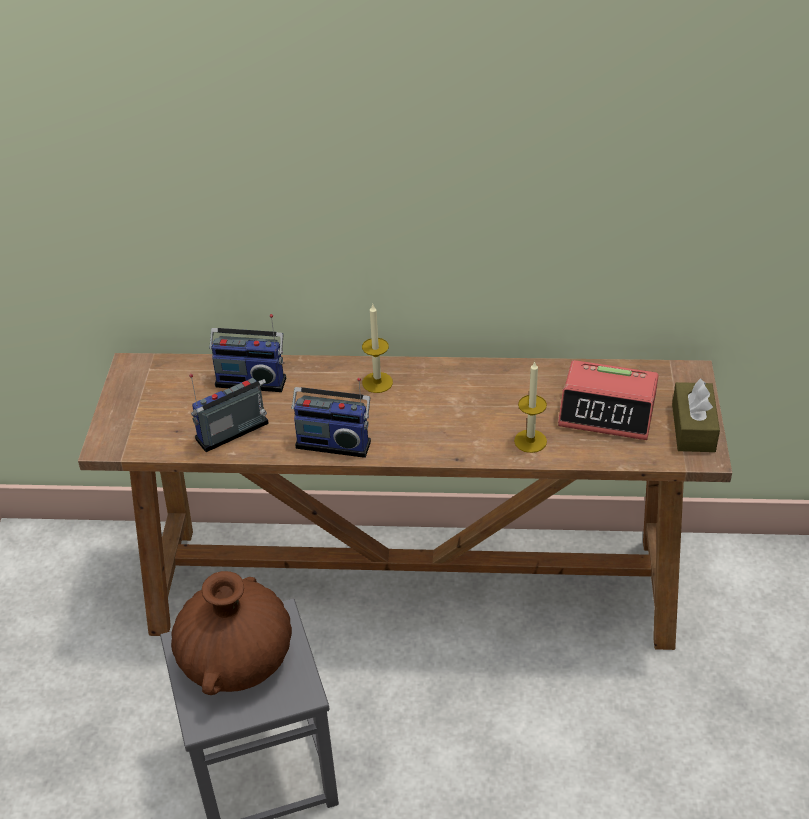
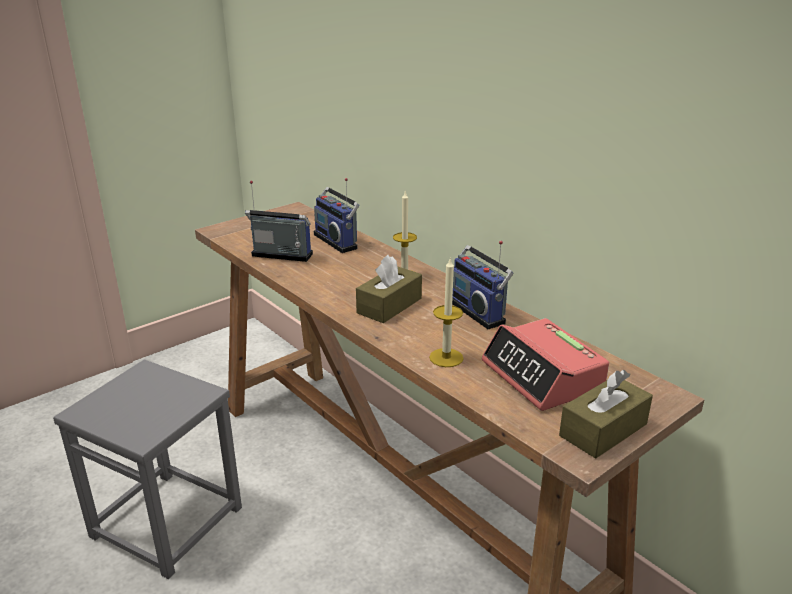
camera: 45 degrees right, 15 degrees down
brown vase [171,571,292,695] -> none
radio [291,377,371,458] -> radio moved to [452,241,514,329]
none -> brown tissue box [356,255,422,323]

